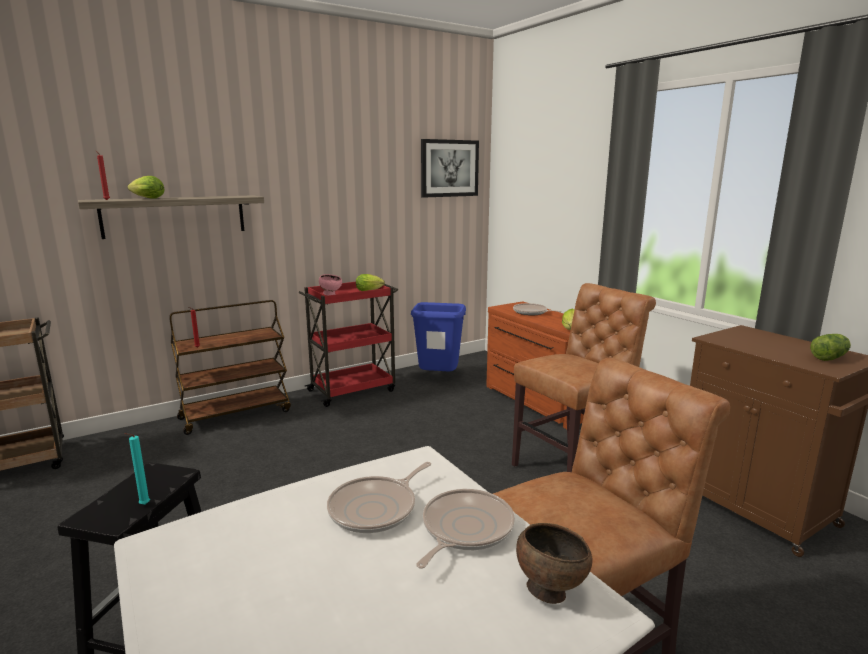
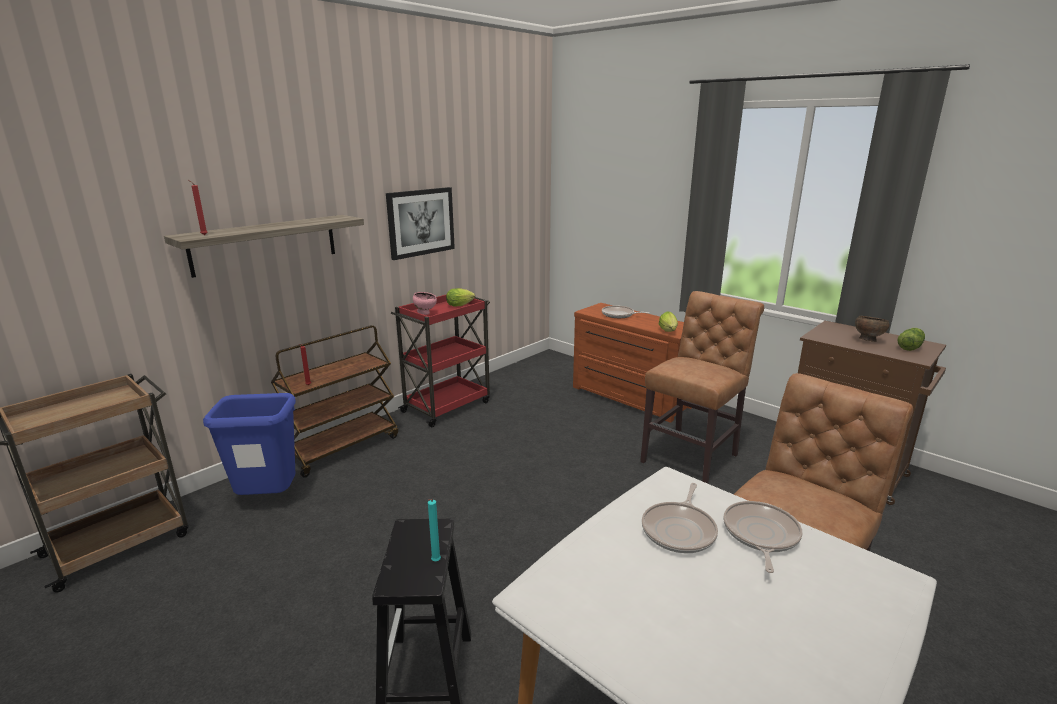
camera: 15 degrees left, 5 degrees up
lettuce [128,176,164,199] -> none
blue trash can [411,302,466,372] -> blue trash can moved to [203,393,296,495]
picture [421,139,479,198] -> picture moved to [386,187,455,260]
brown bowl [516,523,592,604] -> brown bowl moved to [855,316,889,342]

